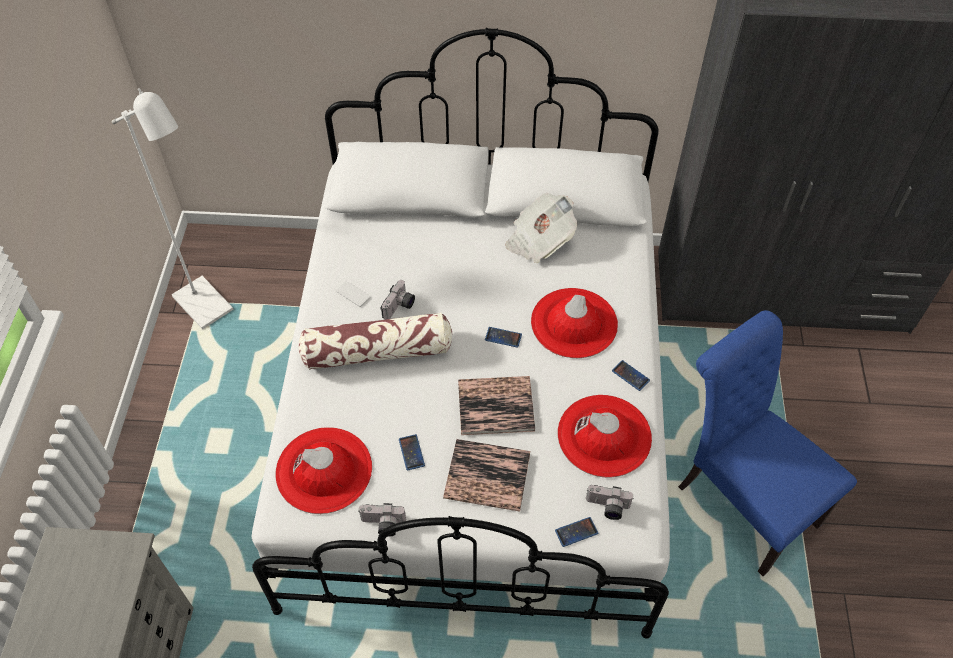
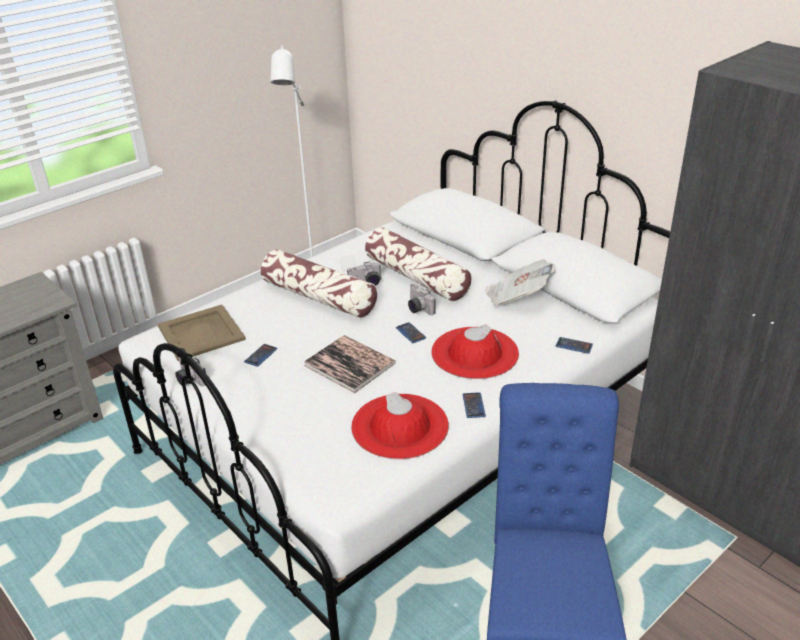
camera: 45 degrees right, 20 degrees down
red hat [275,427,372,514] -> beige tray [158,305,246,361]
book [443,439,530,512] -> none
phone [555,517,598,547] -> phone moved to [556,337,593,354]
camera [586,485,633,520] -> camera moved to [408,283,436,315]
none -> pillow [365,228,471,302]

